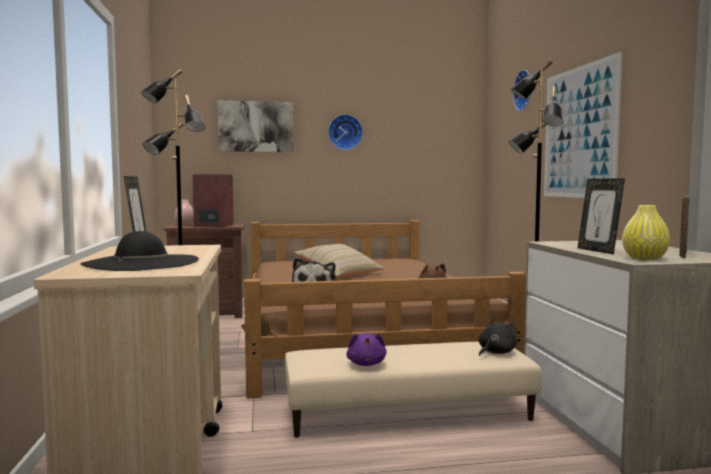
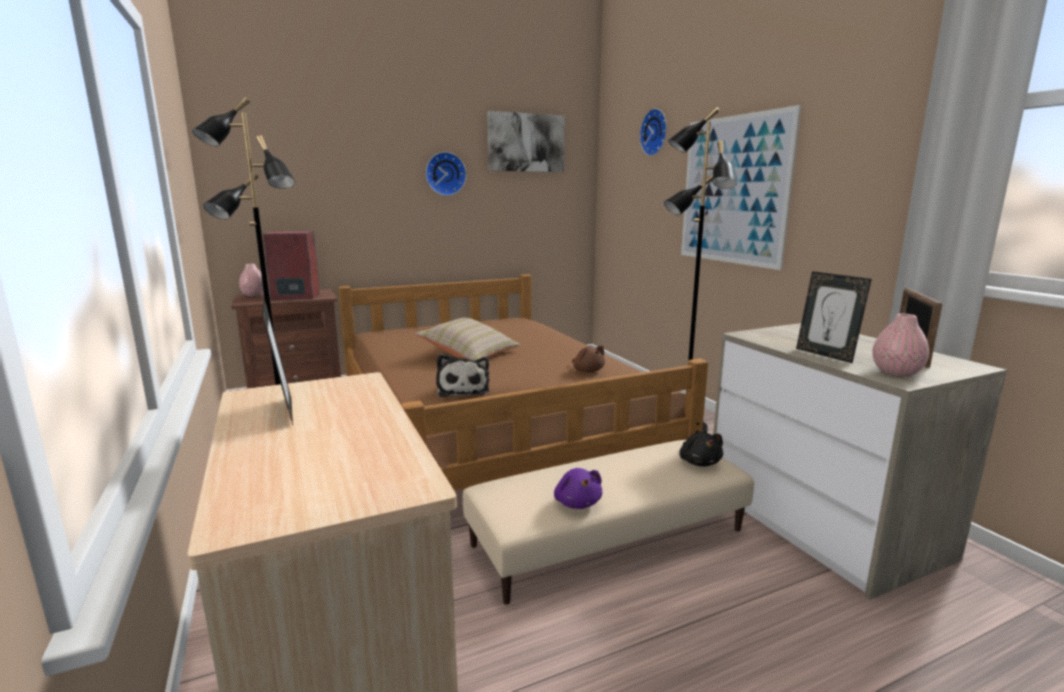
camera: 15 degrees left, 10 degrees up
black hat [81,231,199,271] -> none
picture [217,101,294,152] -> picture moved to [487,111,565,172]
black plush toy [478,318,517,356] -> black plush toy turned 135 degrees clockwise [679,432,723,467]
yellow vase [622,205,670,260] -> pink vase [872,314,929,377]

